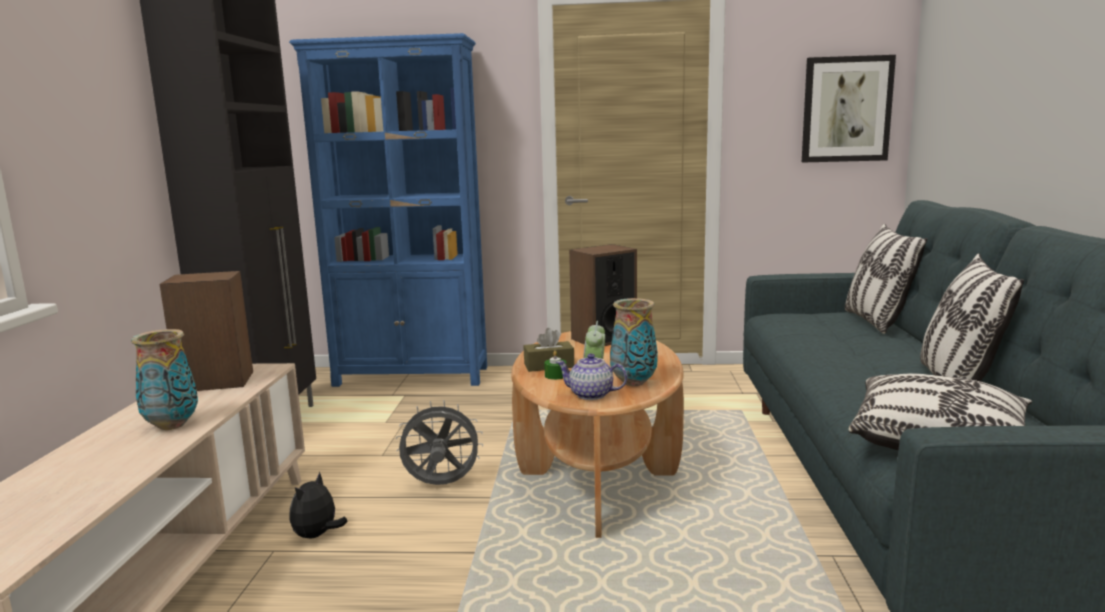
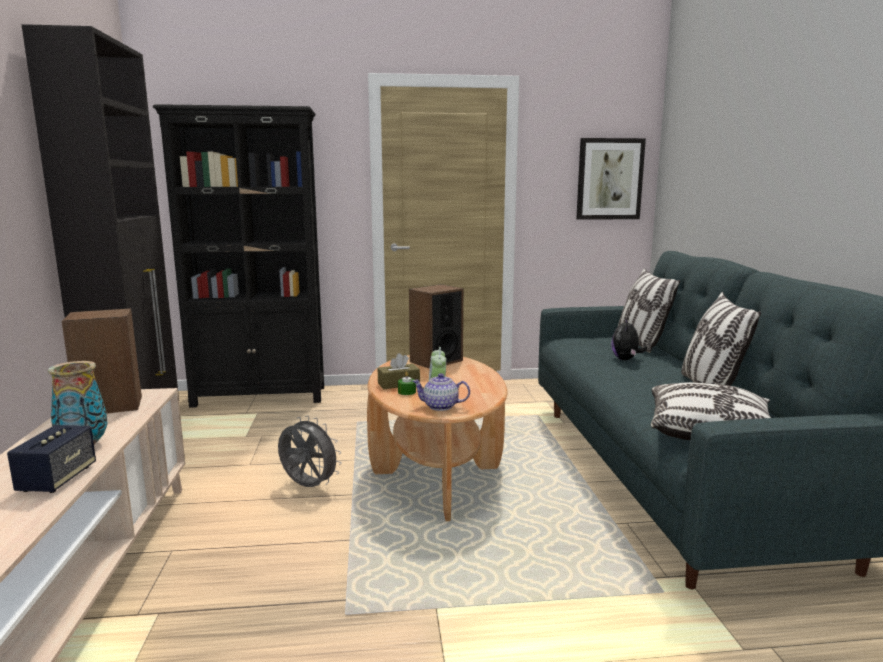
camera: 10 degrees left, 0 degrees up
blue bookcase [289,33,487,387] -> black bookcase [153,104,324,408]
plush toy [289,472,348,538] -> plush toy moved to [611,318,647,360]
grey fan [396,400,483,485] -> grey fan turned 45 degrees clockwise [278,415,342,487]
vase [610,298,658,386] -> none
none -> speaker [7,425,96,493]

